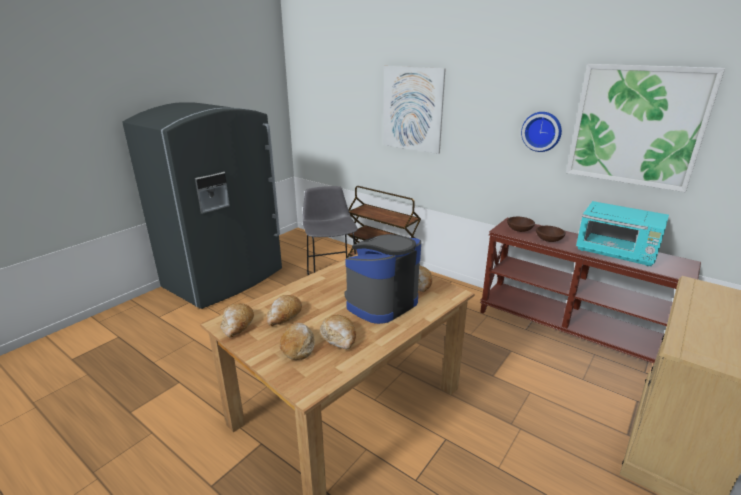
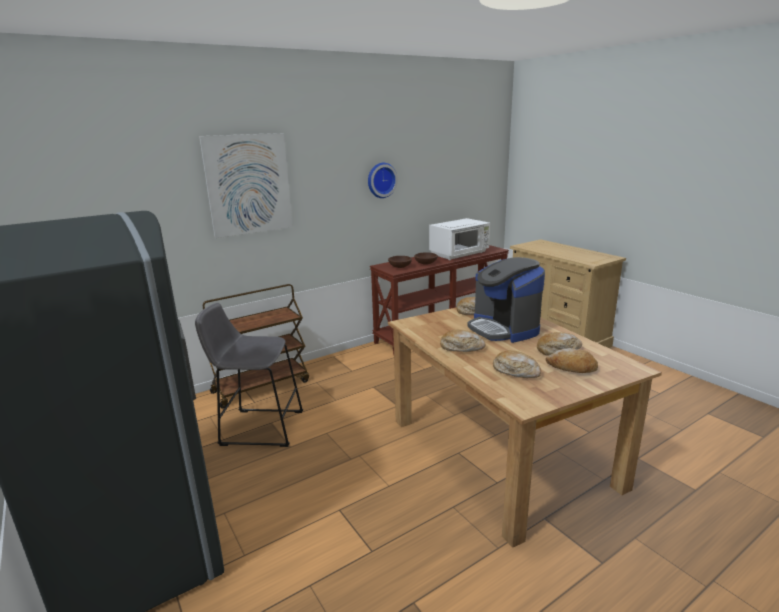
camera: 70 degrees left, 5 degrees down
bread [220,303,254,337] -> bread moved to [440,330,485,352]
picture [566,64,725,192] -> none
turquoise microwave [576,201,669,266] -> white microwave [429,218,490,260]

